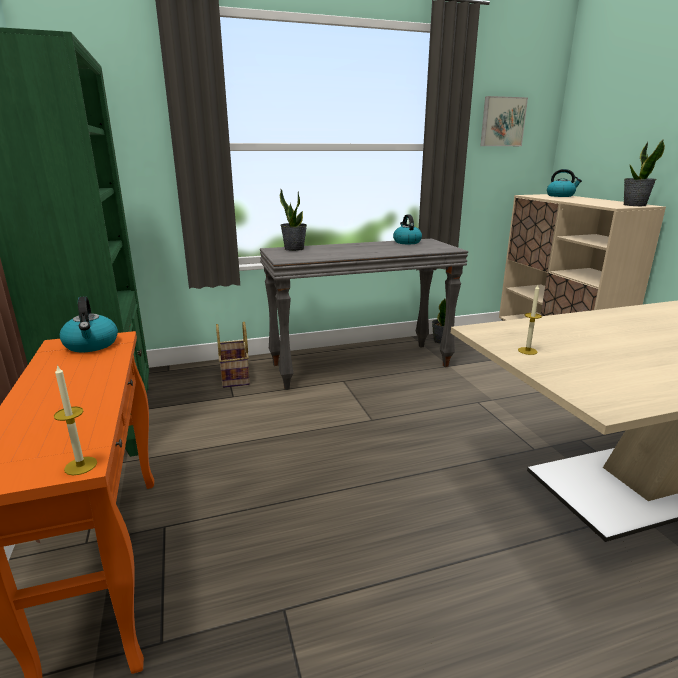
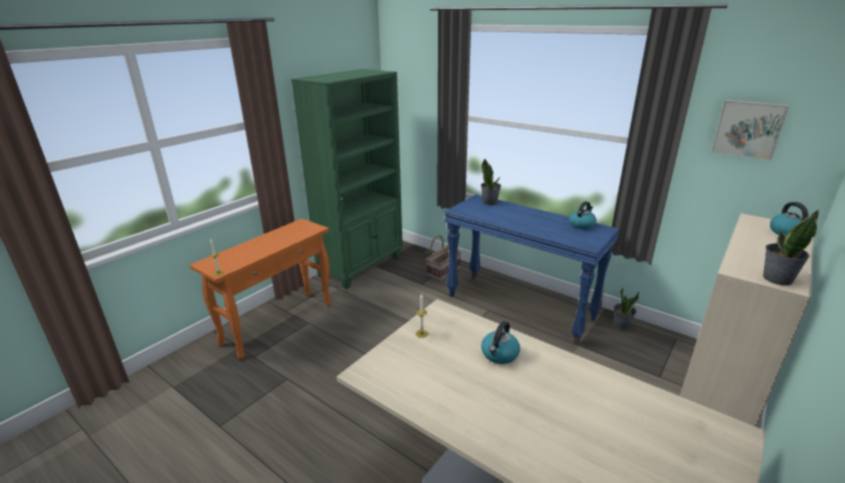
camera: 55 degrees right, 5 degrees up
kettle [60,296,118,352] -> kettle moved to [481,321,520,364]
grey console table [260,239,468,390] -> blue console table [444,194,620,345]

